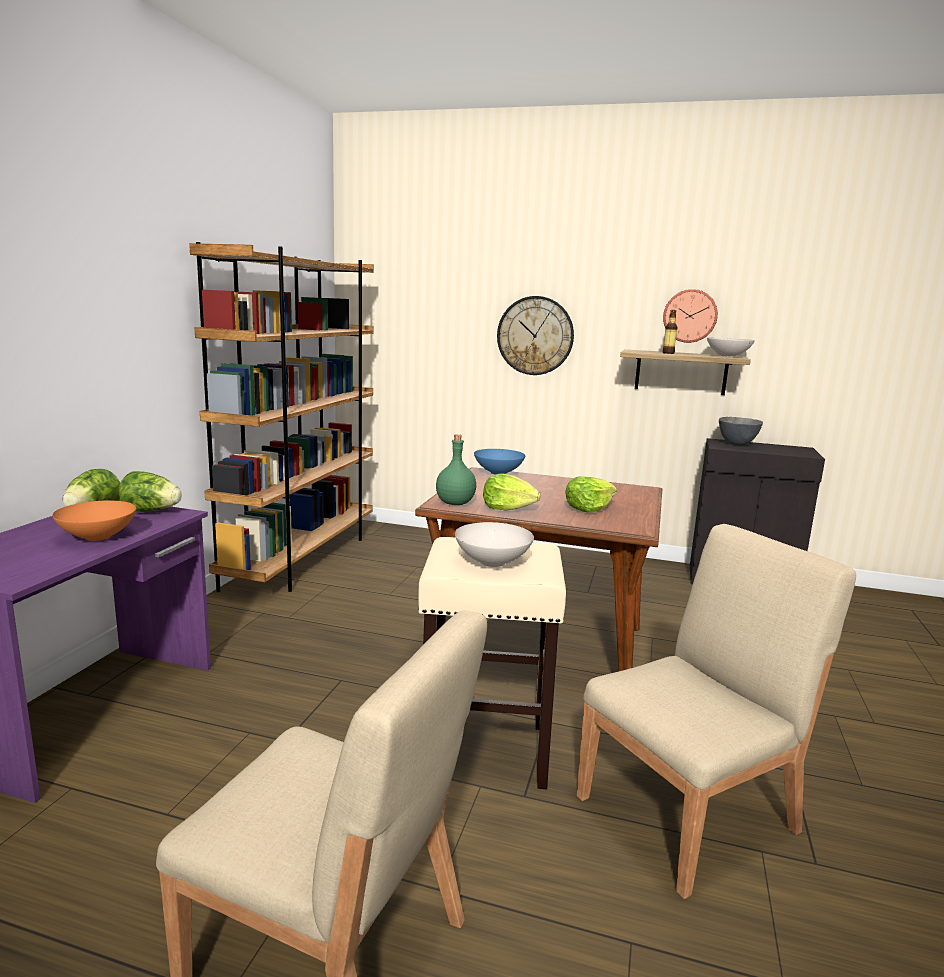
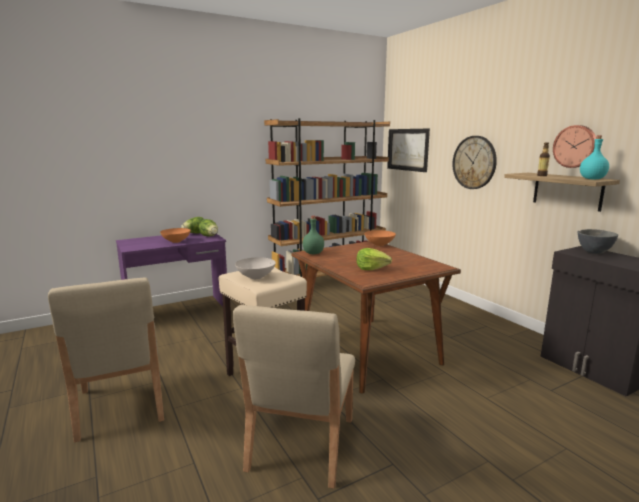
camera: 45 degrees right, 0 degrees up
blue bowl [474,449,525,475] -> orange bowl [364,230,396,246]
lettuce [483,474,541,511] -> none
beige chair [577,524,856,899] -> beige chair turned 90 degrees clockwise [233,305,355,489]
white bowl [707,338,755,357] -> turquoise bottle [580,136,609,179]
none -> picture [387,129,430,172]

